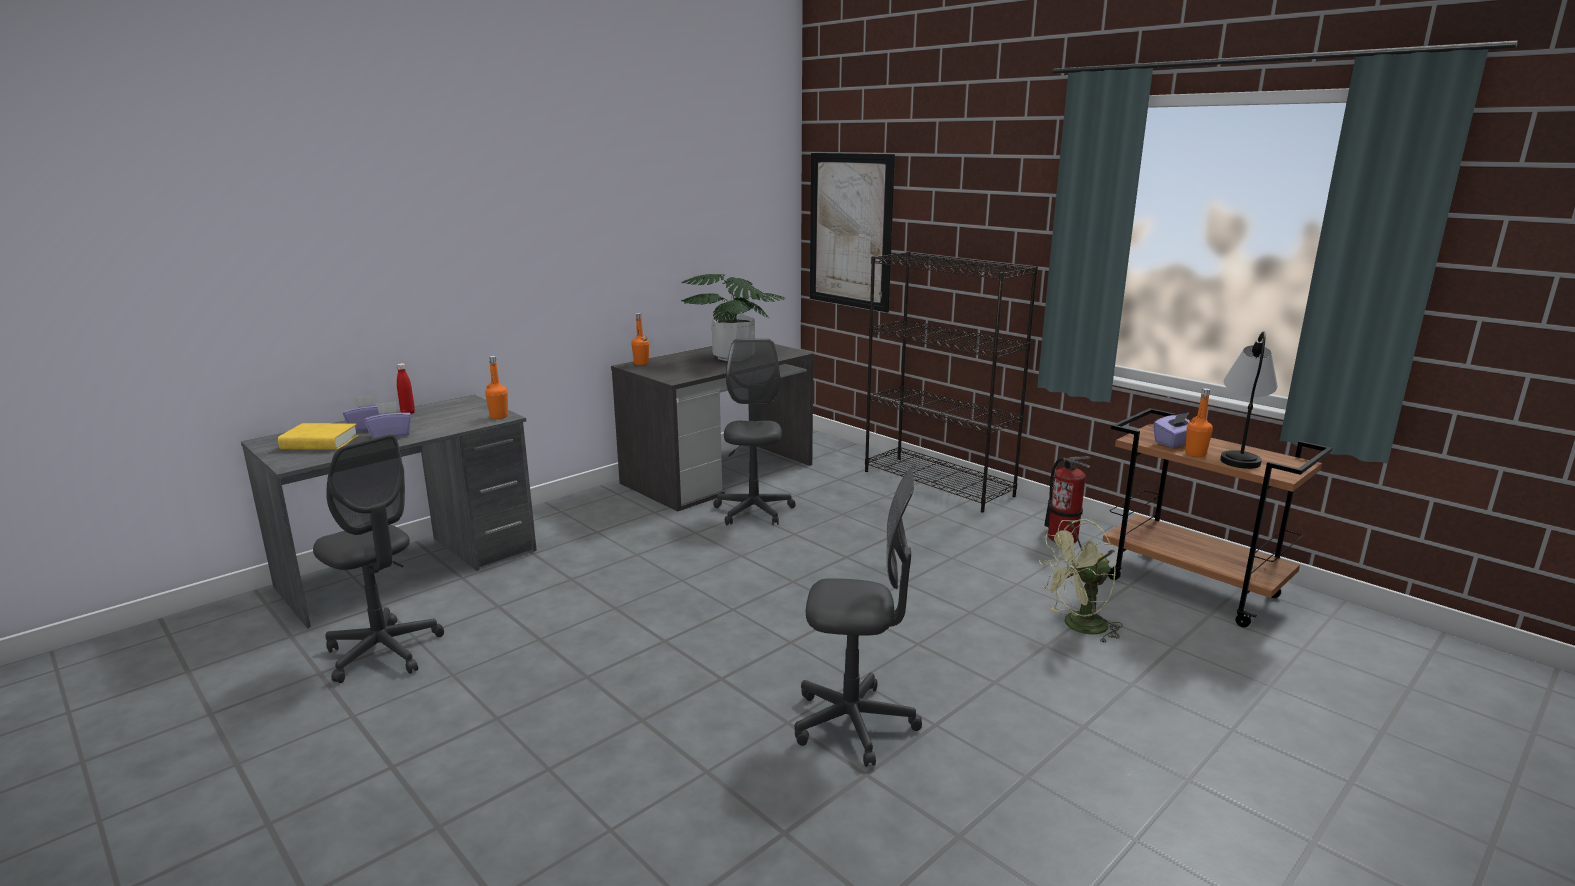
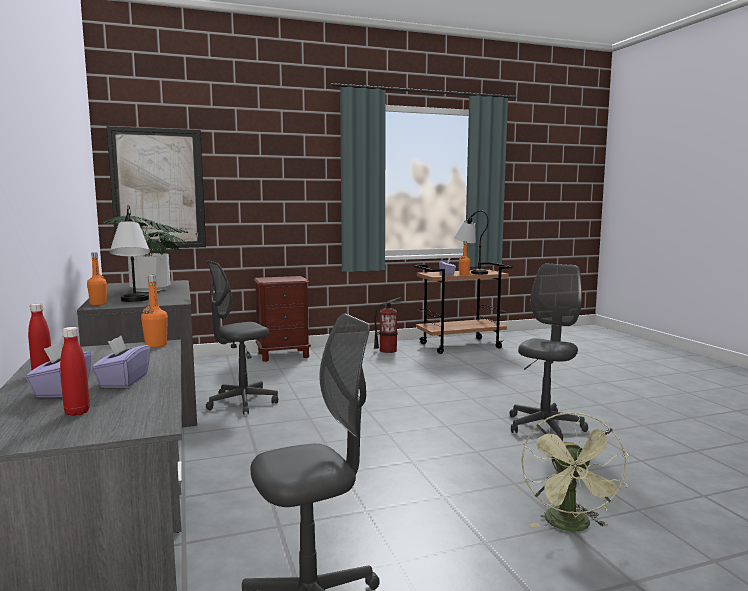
camera: 65 degrees left, 10 degrees down
yellow book [278,423,358,450] -> red bottle [60,327,90,416]
grey office chair [713,339,796,525] -> grey office chair turned 60 degrees counterclockwise [206,260,278,415]
black bookcase [865,252,1038,512] -> brown nightstand [254,276,311,362]
green fan [1039,519,1123,644] -> green fan moved to [521,412,629,532]
none -> table lamp [110,205,150,302]

